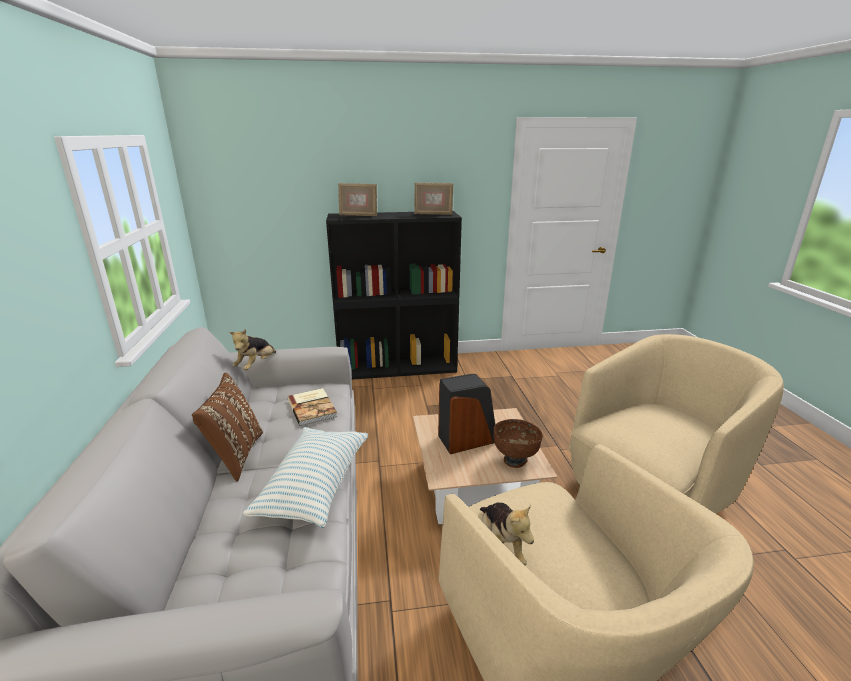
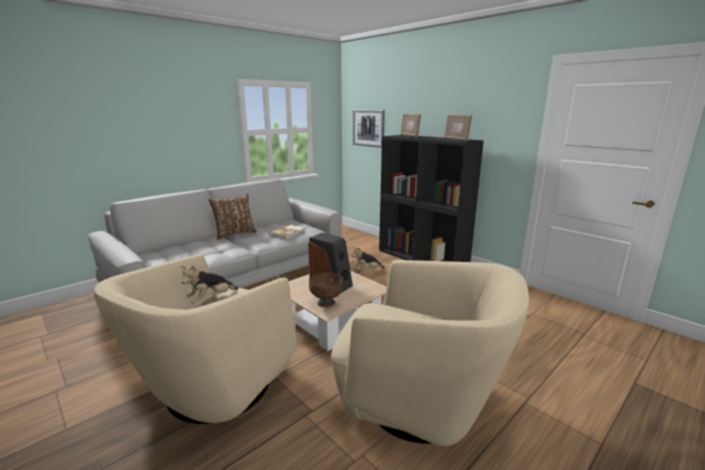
camera: 55 degrees right, 5 degrees down
plush toy [229,329,276,370] -> plush toy moved to [352,247,385,270]
pillow [243,427,368,528] -> none
none -> picture [353,110,385,148]

